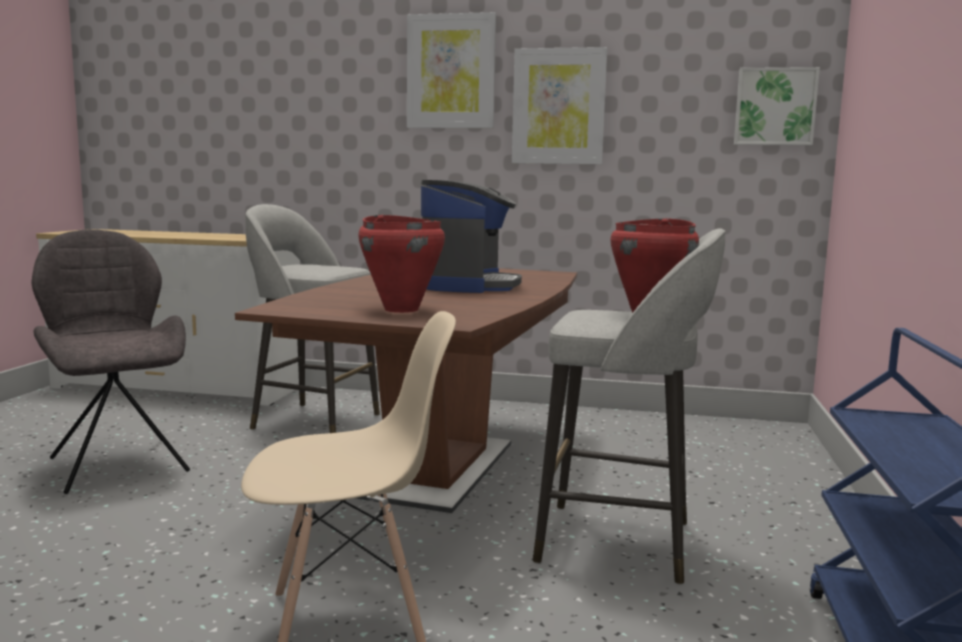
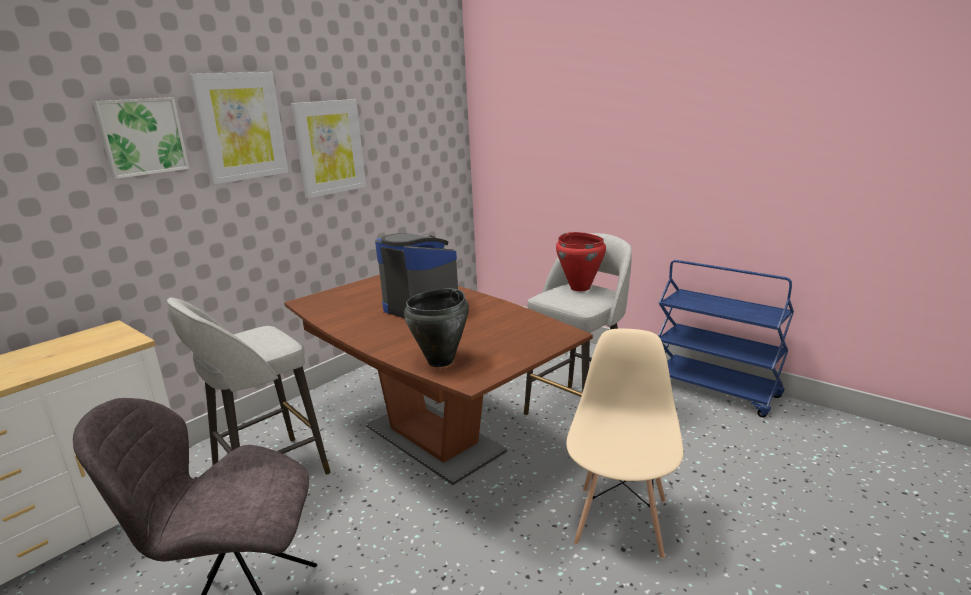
camera: 60 degrees left, 10 degrees up
red cooking pot [358,215,445,313] -> none
picture [734,67,820,145] -> picture moved to [92,97,189,179]
none -> black cooking pot [404,288,469,367]

